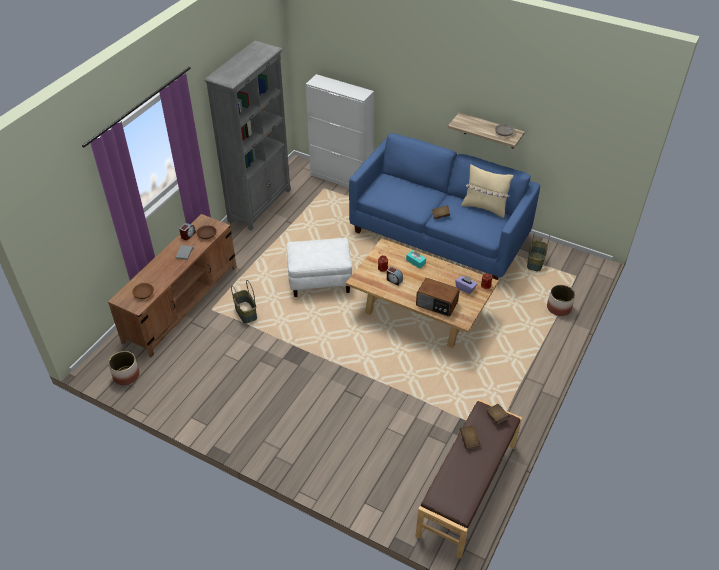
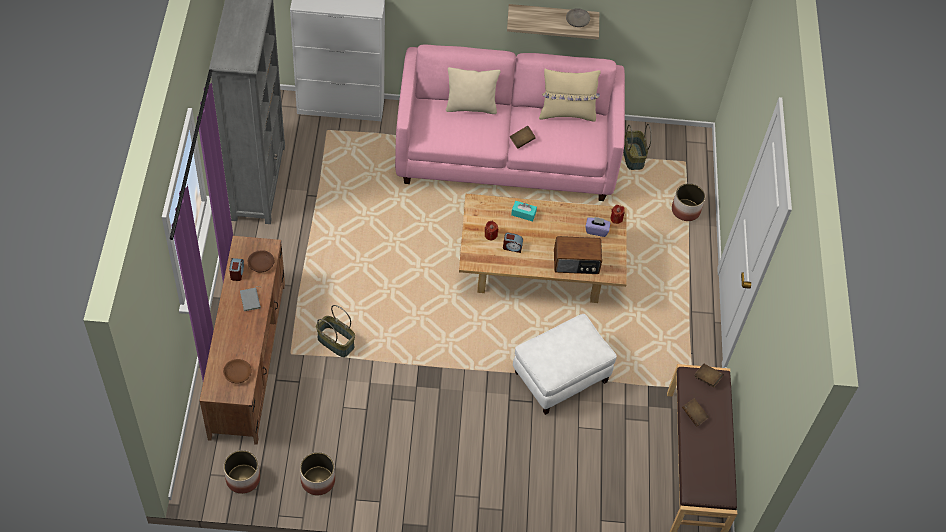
camera: 30 degrees left, 10 degrees up
white ottoman [287,238,352,297] -> white ottoman moved to [513,314,617,415]
blue sofa [349,133,540,280] -> pink sofa [395,45,625,201]
none -> planter [300,452,335,495]
none -> beige pillow [446,67,501,114]

